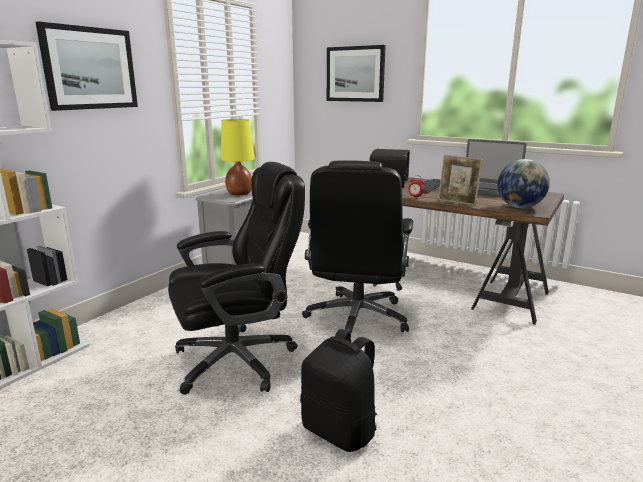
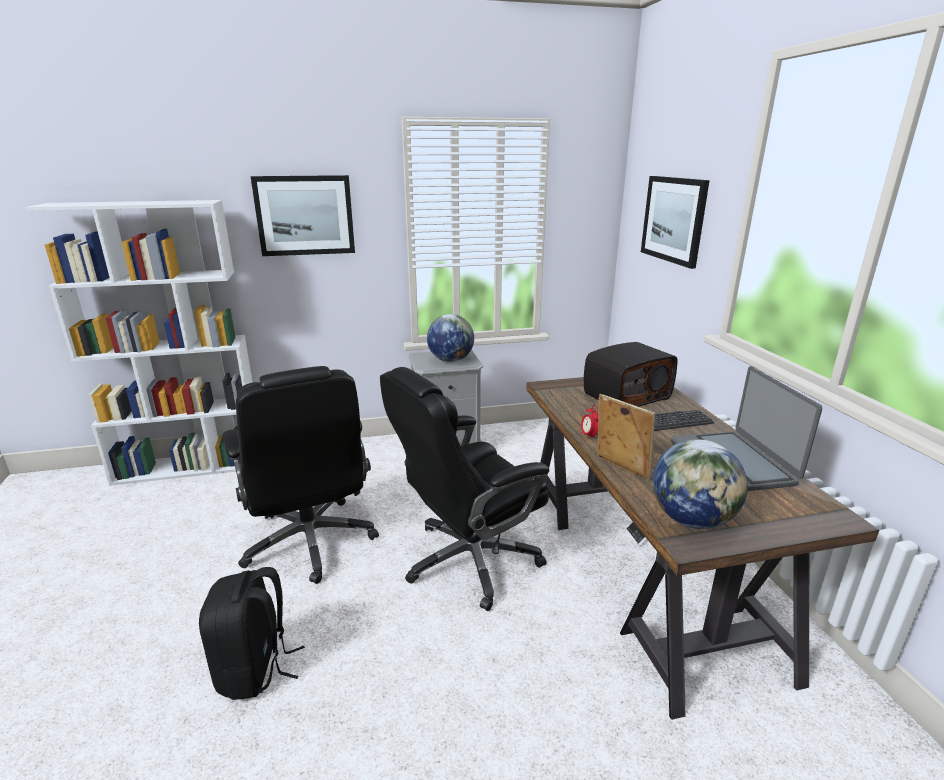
camera: 45 degrees right, 5 degrees up
black office chair [168,162,305,394] -> black office chair turned 45 degrees clockwise [223,366,379,584]
yellow table lamp [221,119,255,195] -> globe [427,314,474,362]
picture frame [438,155,483,206] -> picture frame turned 150 degrees clockwise [598,394,655,481]

